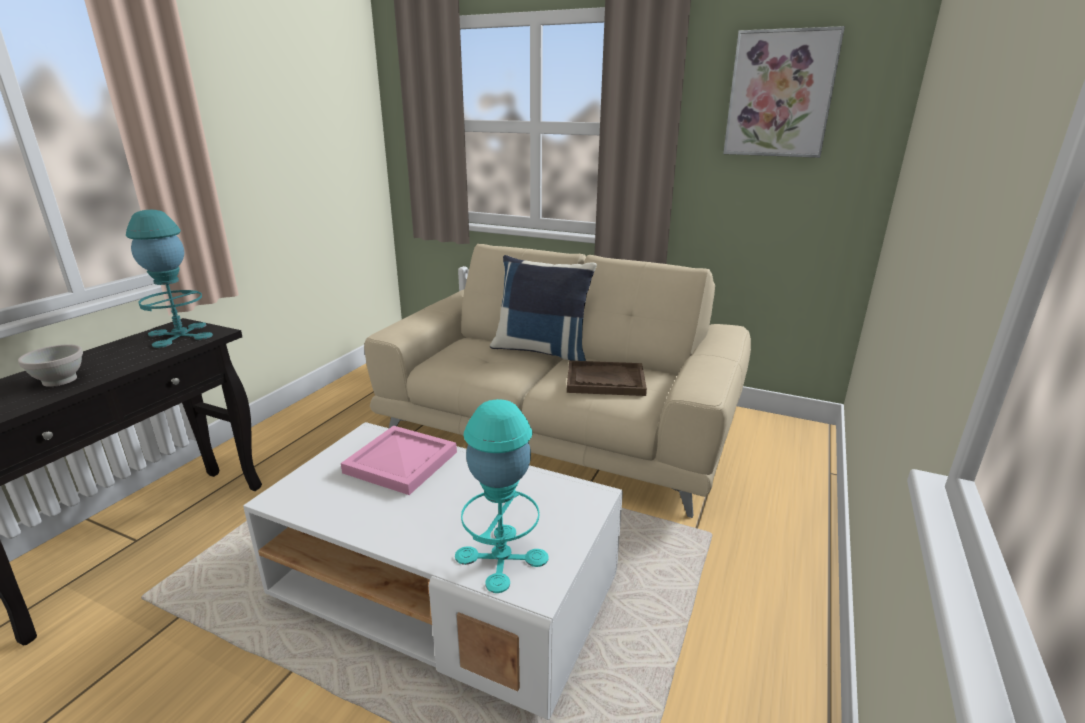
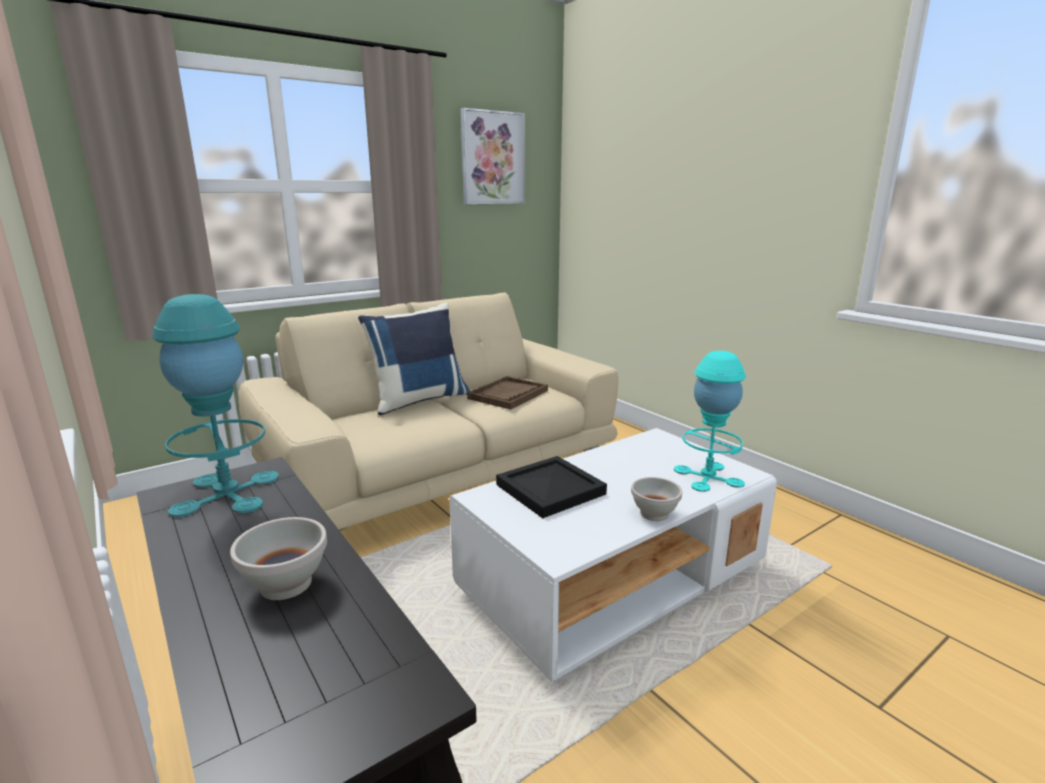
camera: 60 degrees left, 5 degrees down
pink tray [341,426,457,495] -> black tray [496,456,607,518]
none -> white bowl [631,477,682,521]

